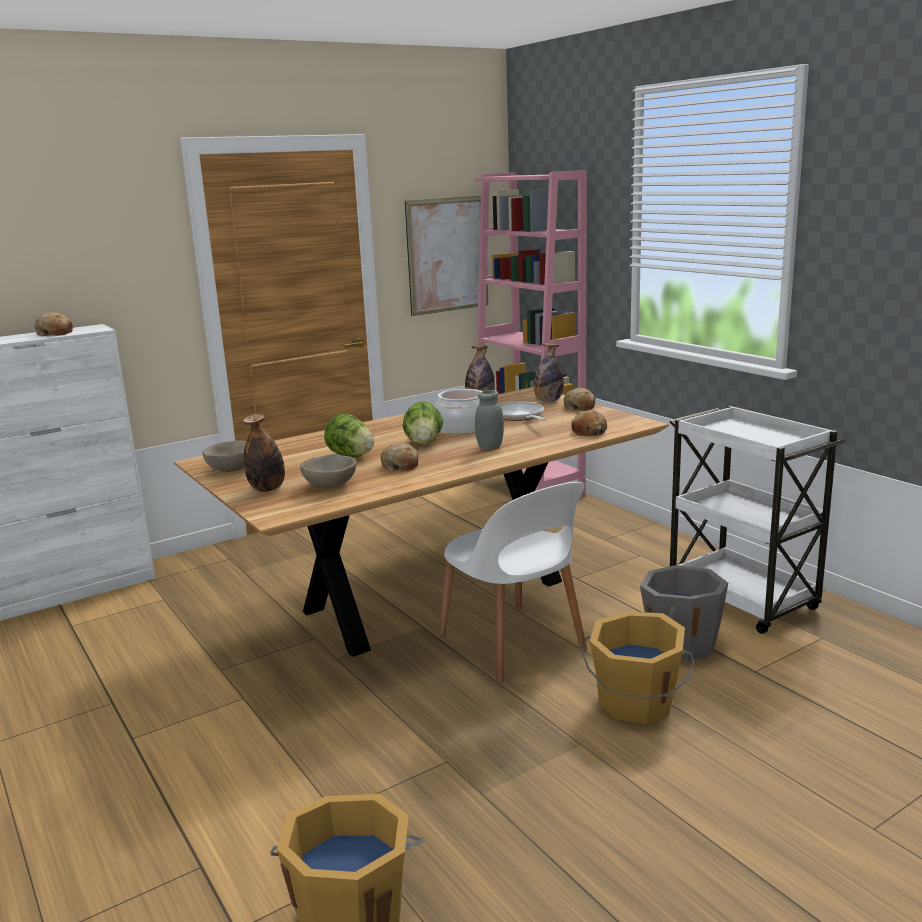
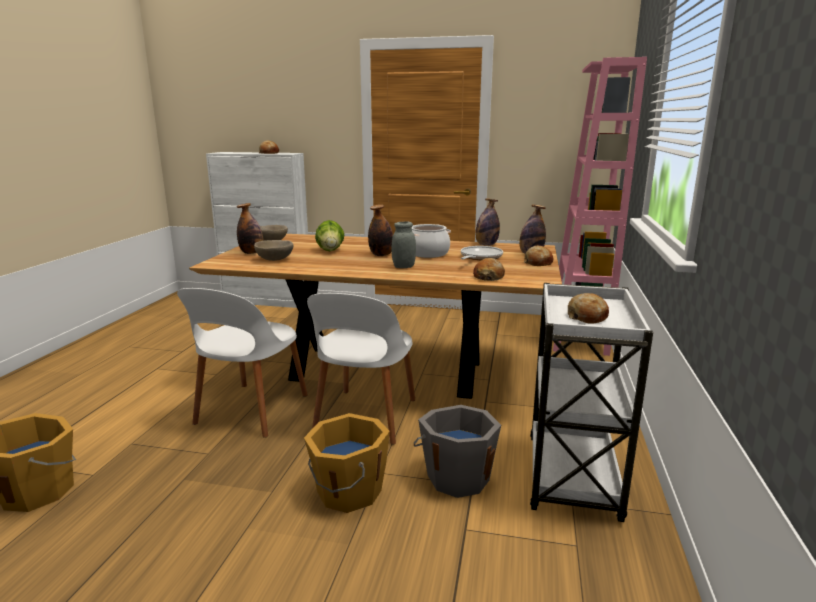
camera: 45 degrees right, 0 degrees up
bread [381,442,418,471] -> bread moved to [568,293,609,324]
lettuce [403,401,443,445] -> bottle [368,205,393,256]
picture [405,196,488,316] -> none
none -> white chair [177,288,308,438]

